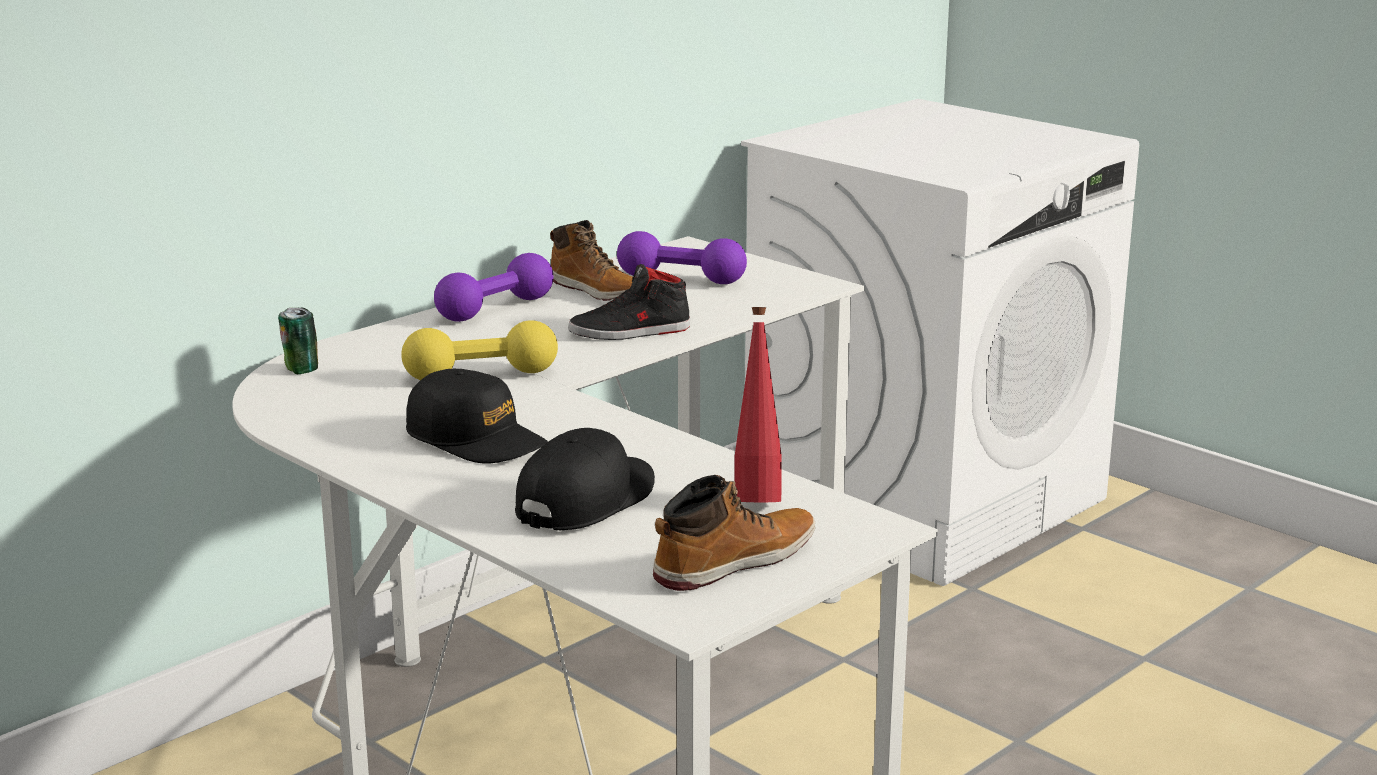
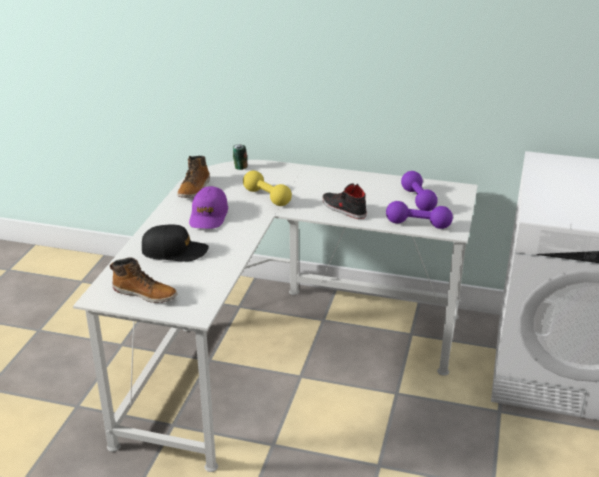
camera: 60 degrees right, 10 degrees up
black cap [406,369,548,464] -> purple cap [189,186,228,229]
purple dumbbell [434,253,553,322] -> purple dumbbell moved to [386,201,453,229]
boot [550,220,633,301] -> boot moved to [177,156,210,198]
red bottle [734,307,782,502] -> none

